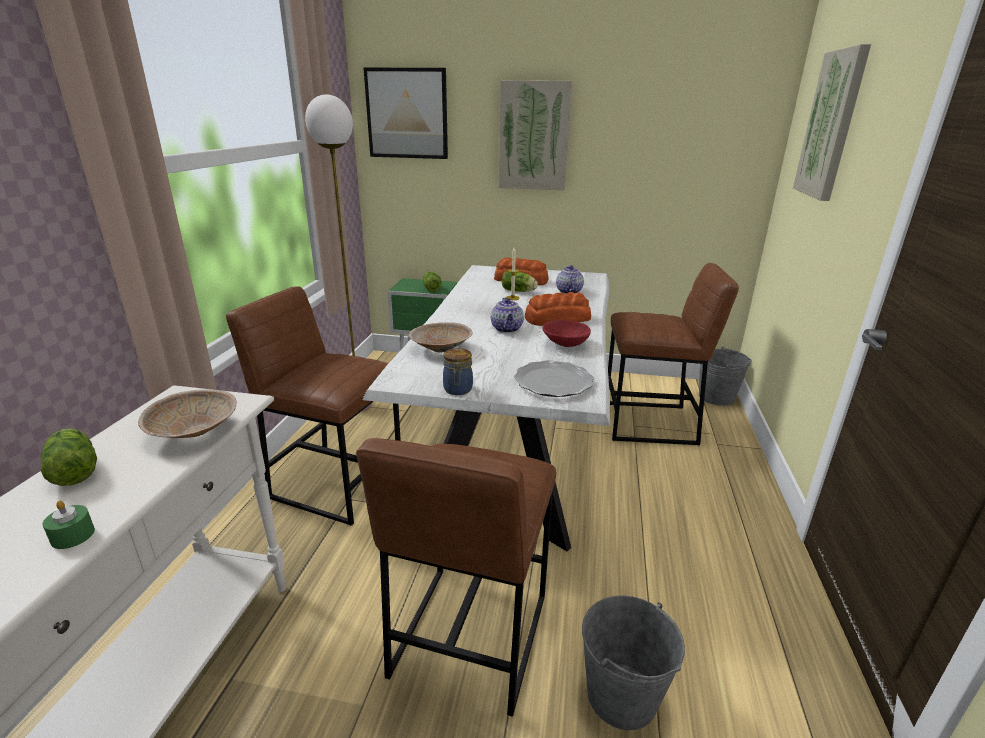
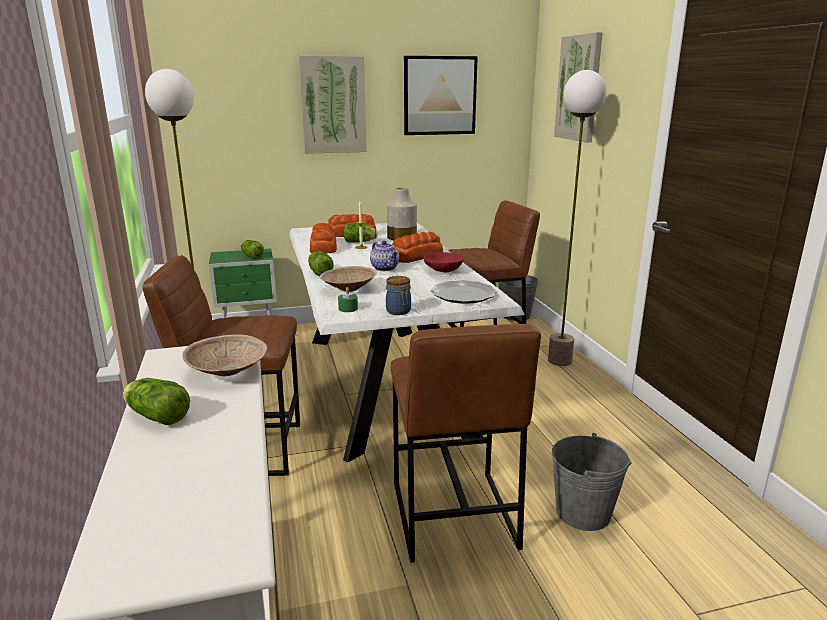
camera: 25 degrees left, 5 degrees down
green candle [42,501,95,549] -> green candle moved to [338,287,358,312]
picture [364,68,448,159] -> picture moved to [404,56,478,135]
teapot [556,265,584,294] -> beige vase [387,188,417,240]
none -> lettuce [308,251,334,276]
none -> bread [310,223,337,254]
none -> floor lamp [548,70,606,366]

